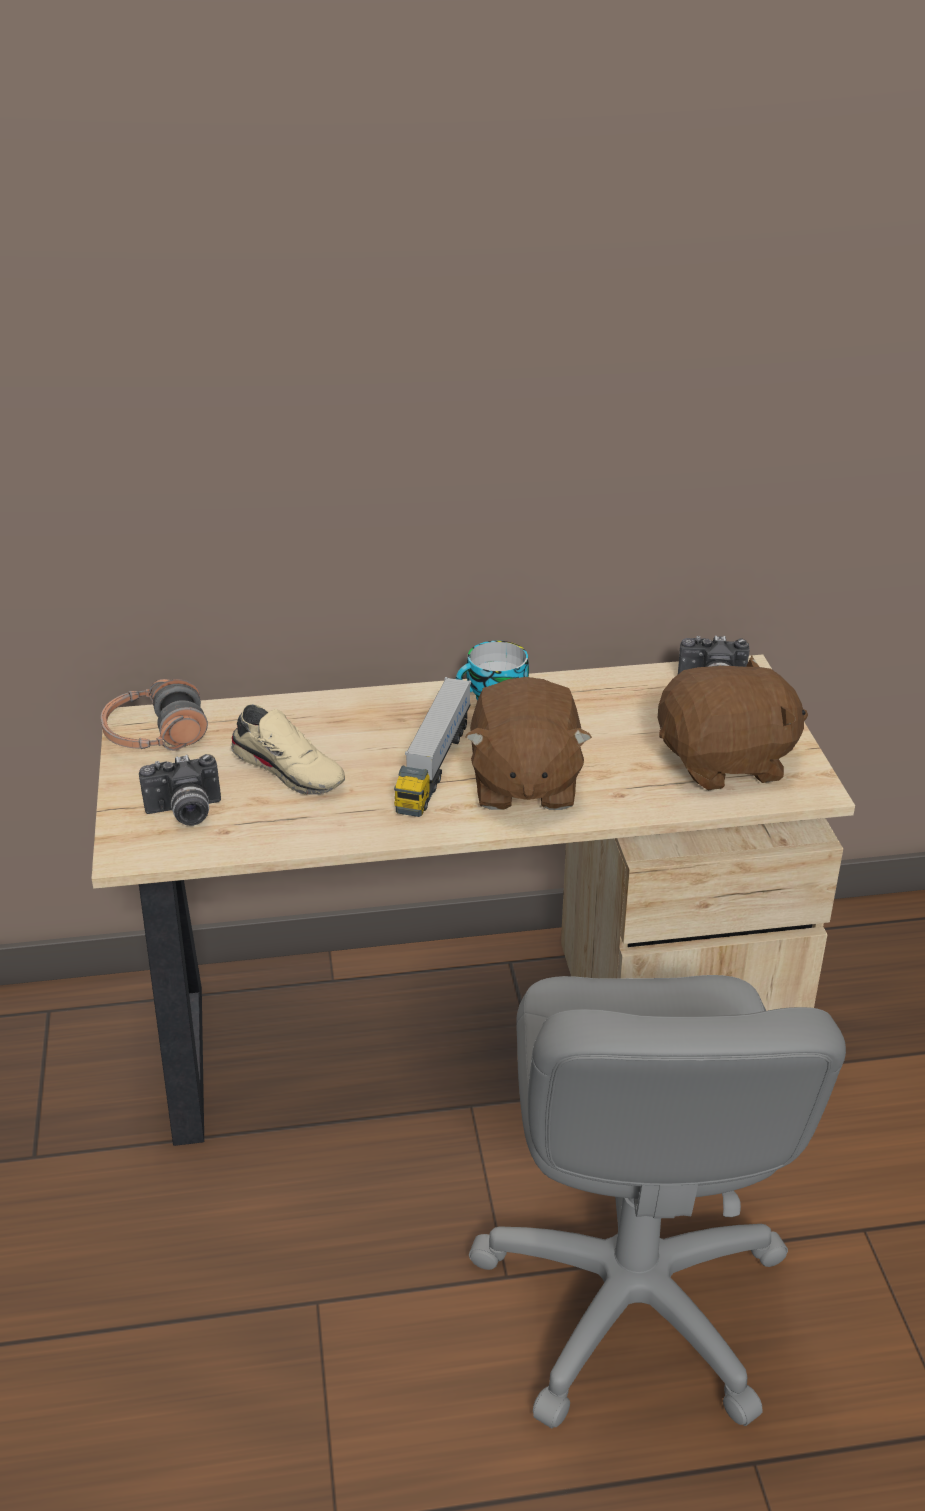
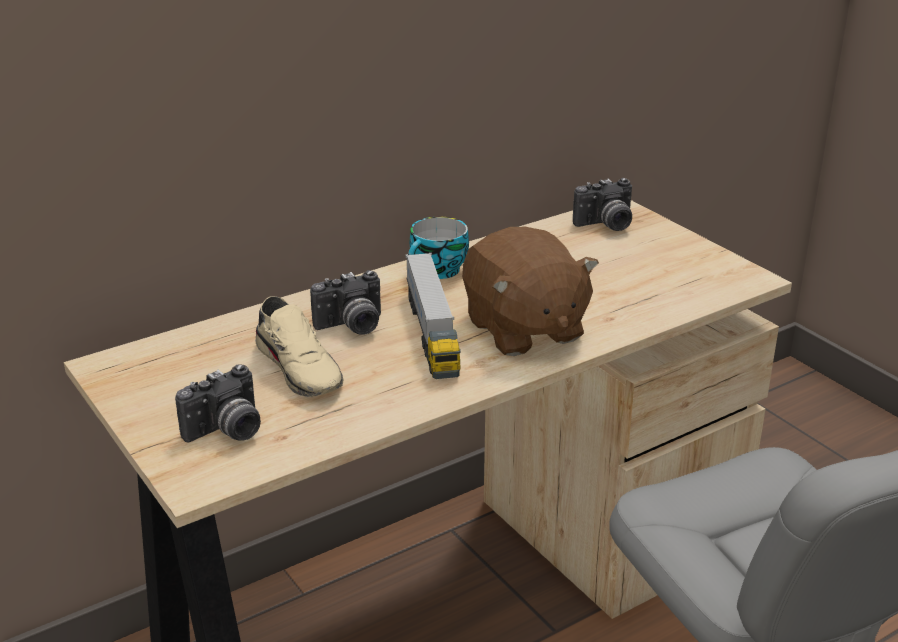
camera: 25 degrees left, 5 degrees down
headphones [101,679,208,751] -> none
beige shoe [231,704,345,795] -> beige shoe turned 45 degrees clockwise [255,296,343,397]
brown plush toy [658,655,808,791] -> none
none -> camera [310,270,381,335]

